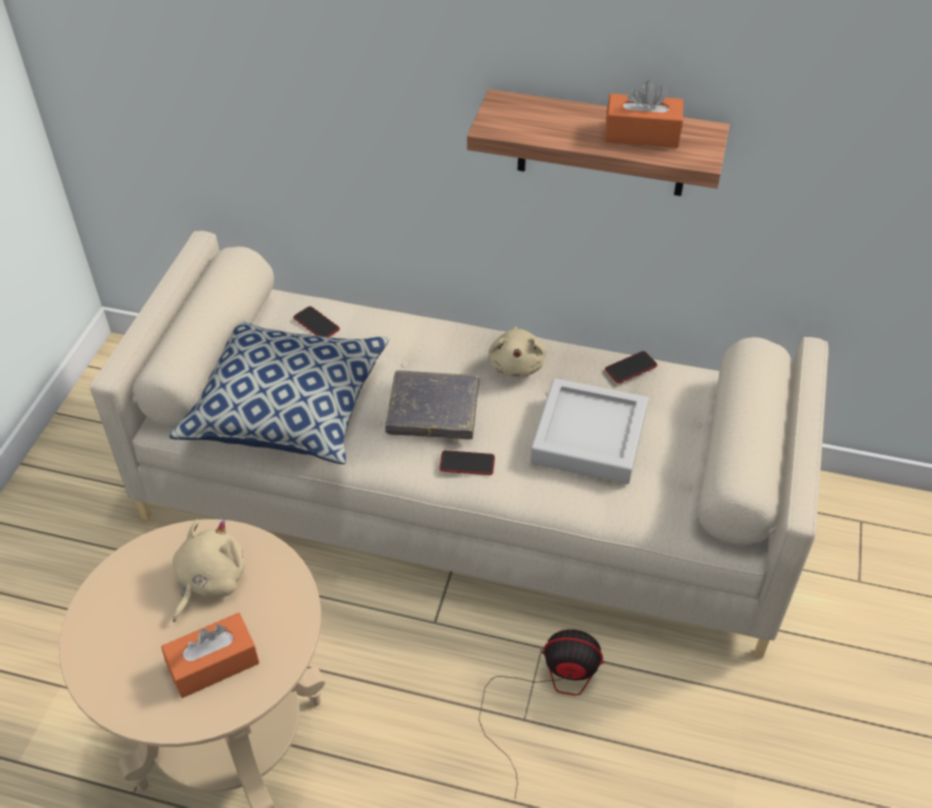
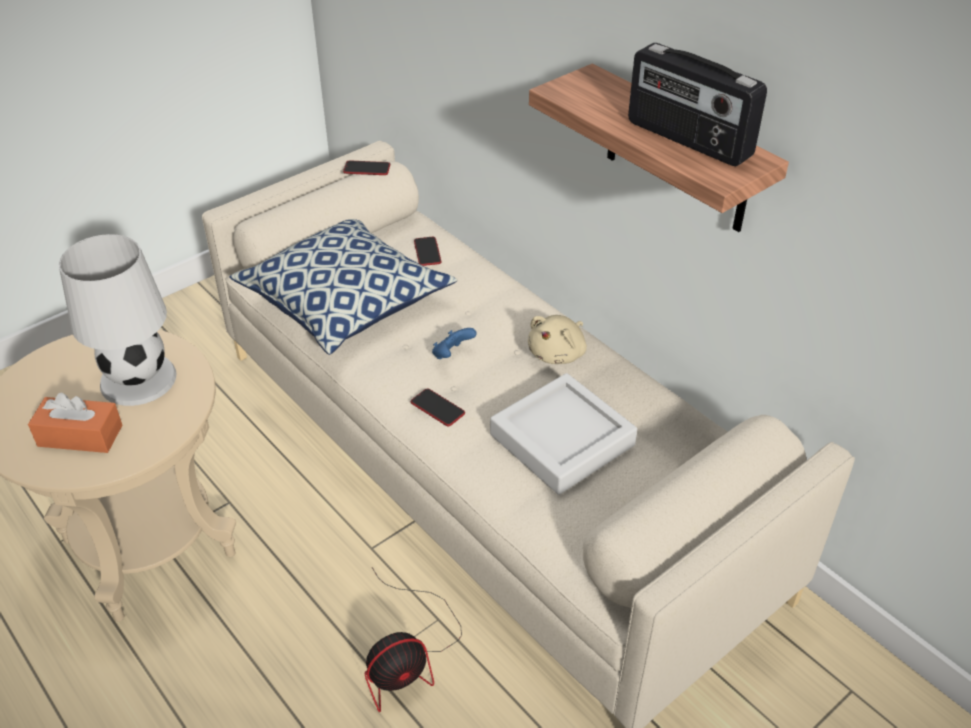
camera: 35 degrees right, 5 degrees down
beige plush toy [173,519,246,622] -> white table lamp [59,234,177,406]
grey book [385,370,479,439] -> blue game controller [432,328,477,359]
fan [479,629,604,797] -> fan turned 105 degrees clockwise [364,567,462,712]
orange tissue box [605,80,683,148] -> radio [628,43,767,166]
phone [605,351,657,383] -> phone moved to [343,160,390,175]

